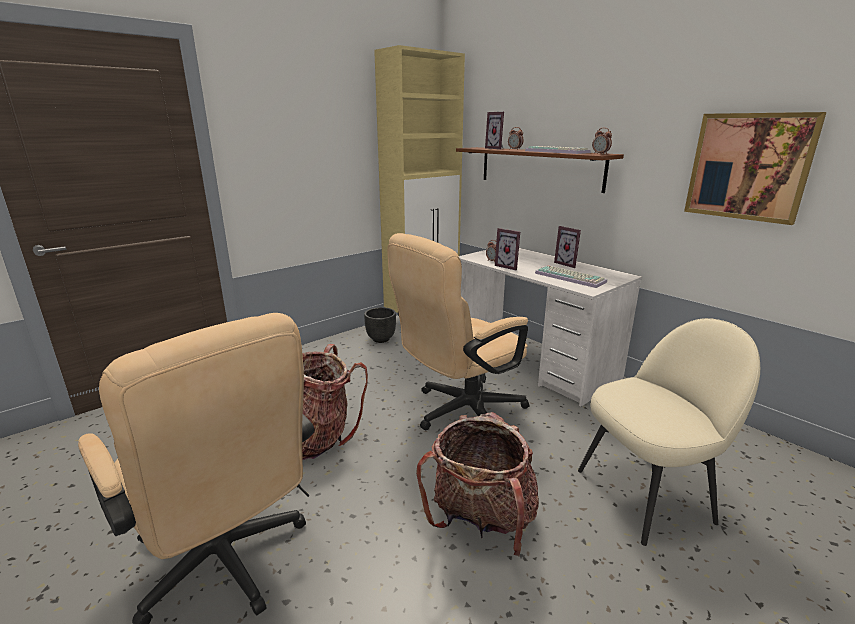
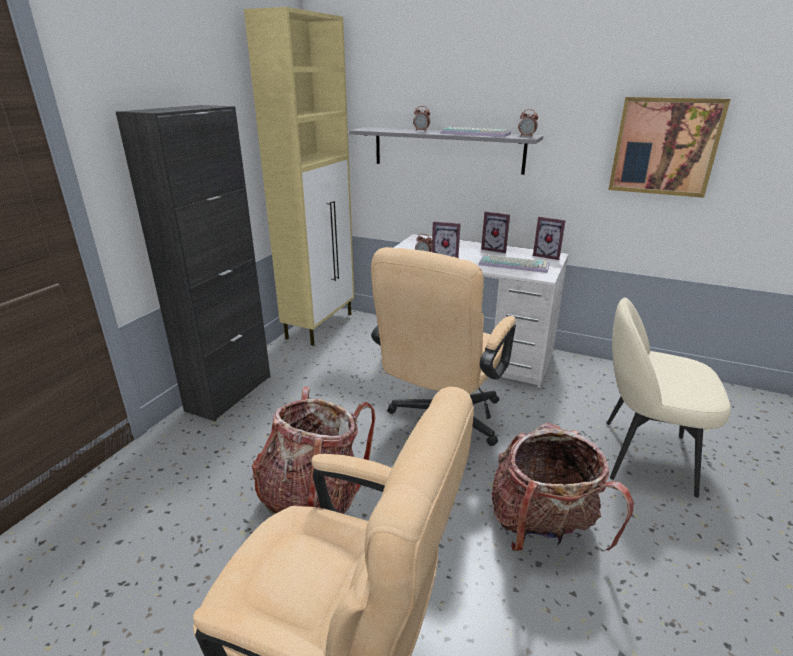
camera: 25 degrees left, 5 degrees up
black planter [364,307,396,343] -> none
brown shelf [456,147,624,193] -> grey shelf [349,127,543,175]
picture frame [485,112,504,149] -> picture frame moved to [533,217,566,260]
beige chair [578,318,760,546] -> beige chair turned 120 degrees counterclockwise [606,297,731,498]
none -> black cabinet [116,105,271,421]

